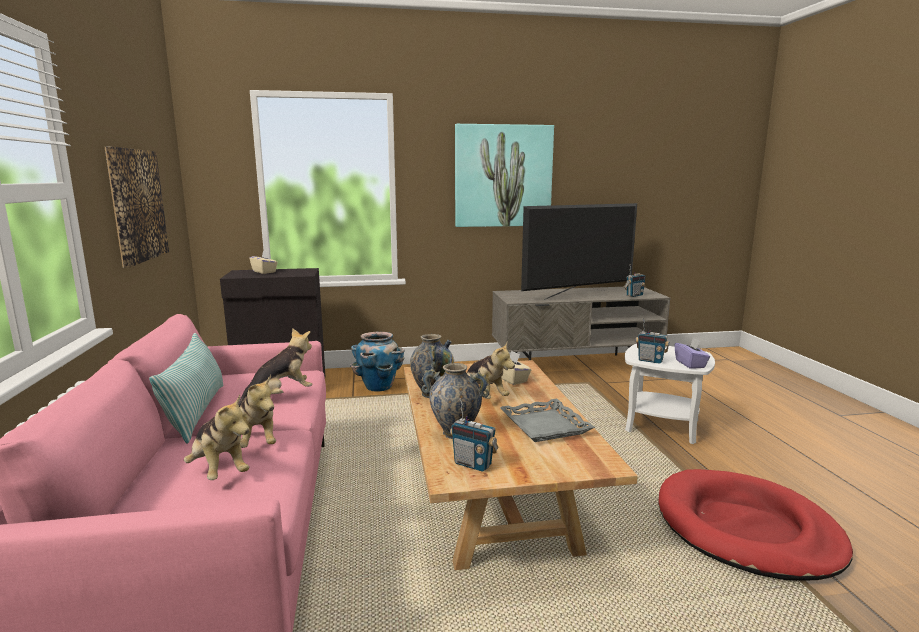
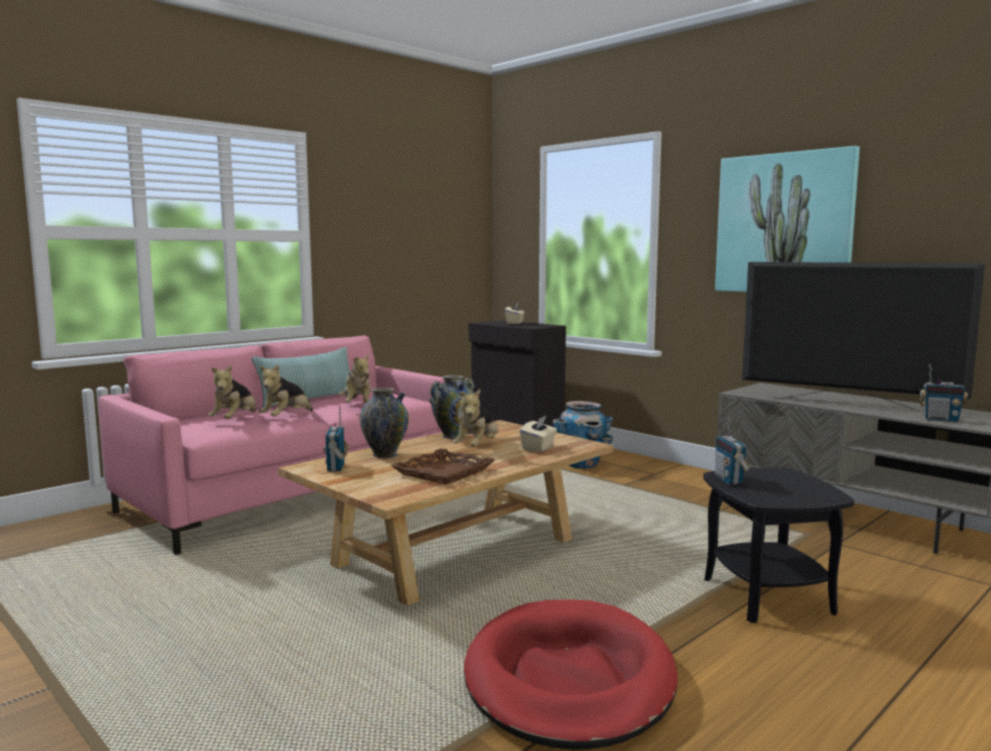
camera: 55 degrees right, 5 degrees down
picture [105,146,169,267] -> none
plush toy [238,328,312,407] -> plush toy turned 60 degrees clockwise [339,354,370,402]
grey tray [500,399,595,442] -> brown tray [391,448,495,485]
white side table [625,344,715,444] -> black side table [703,468,854,623]
purple tissue box [675,337,710,369] -> none

